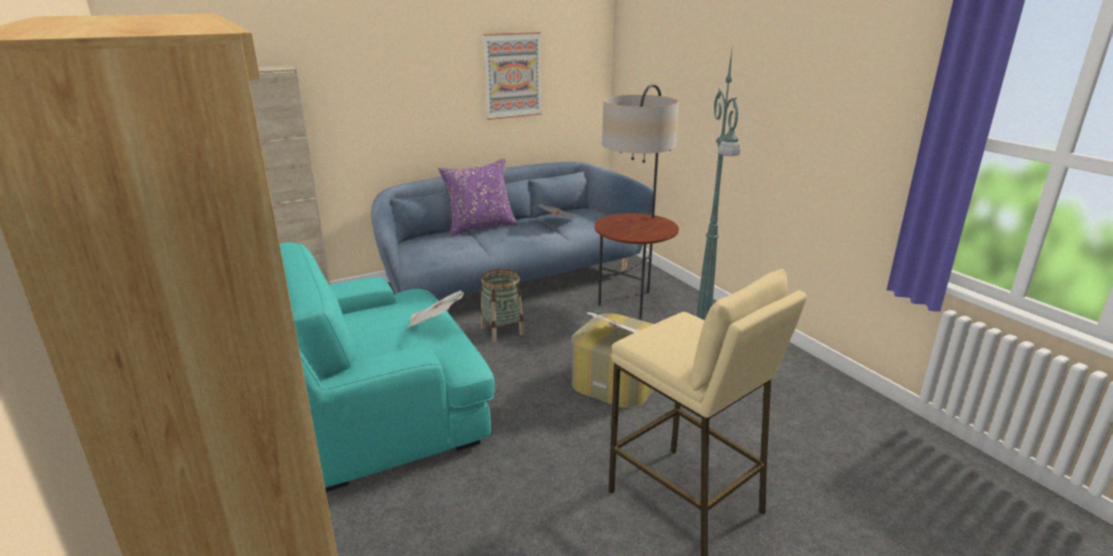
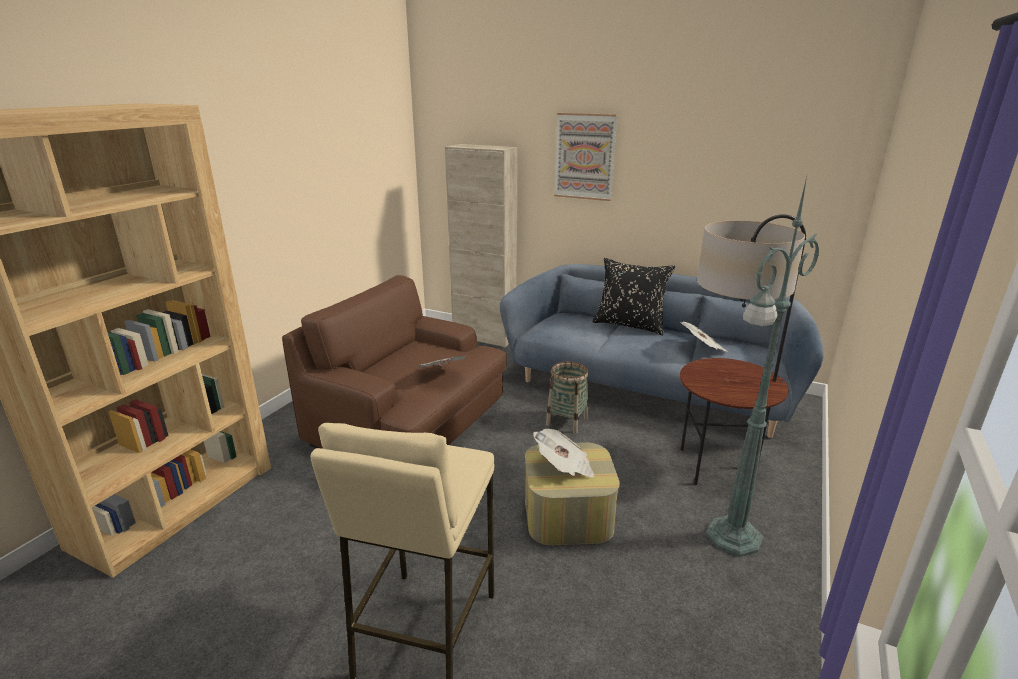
camera: 55 degrees right, 0 degrees up
turquoise armchair [280,242,495,492] -> brown armchair [282,275,507,449]
purple pillow [439,159,517,236] -> black pillow [593,258,675,336]
picture [483,32,542,120] -> picture moved to [554,113,618,201]

